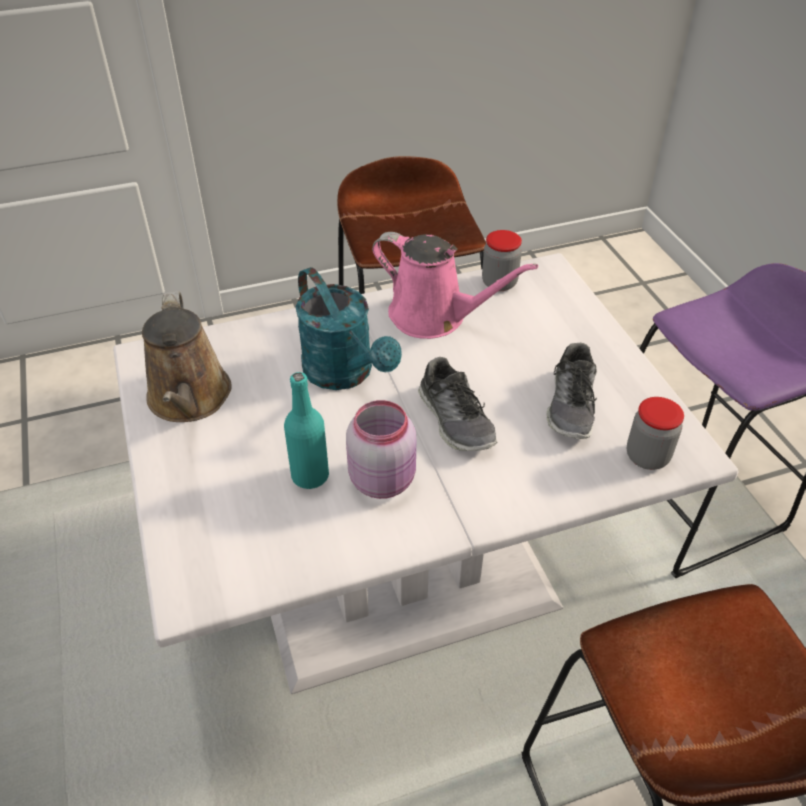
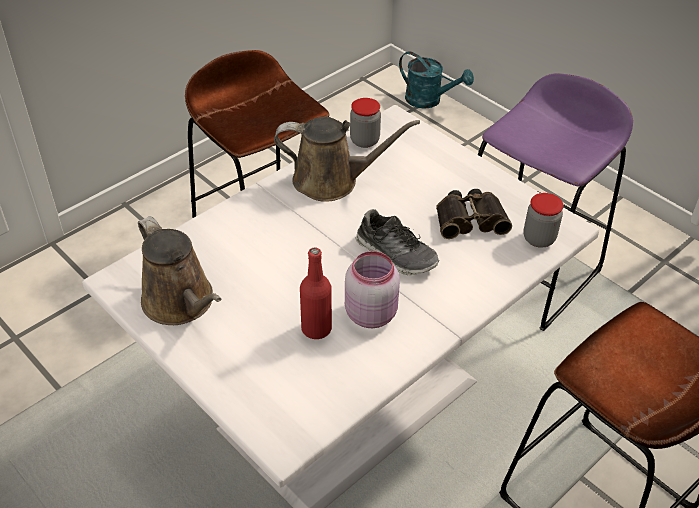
camera: 25 degrees left, 0 degrees up
turquoise bottle [284,372,329,489] -> red bottle [300,248,332,339]
turquoise watering can [296,267,402,390] -> turquoise watering can moved to [399,51,474,109]
pink watering can [372,232,538,339] -> brown watering can [274,117,420,202]
shoe [547,343,597,439] -> binoculars [436,189,512,239]

